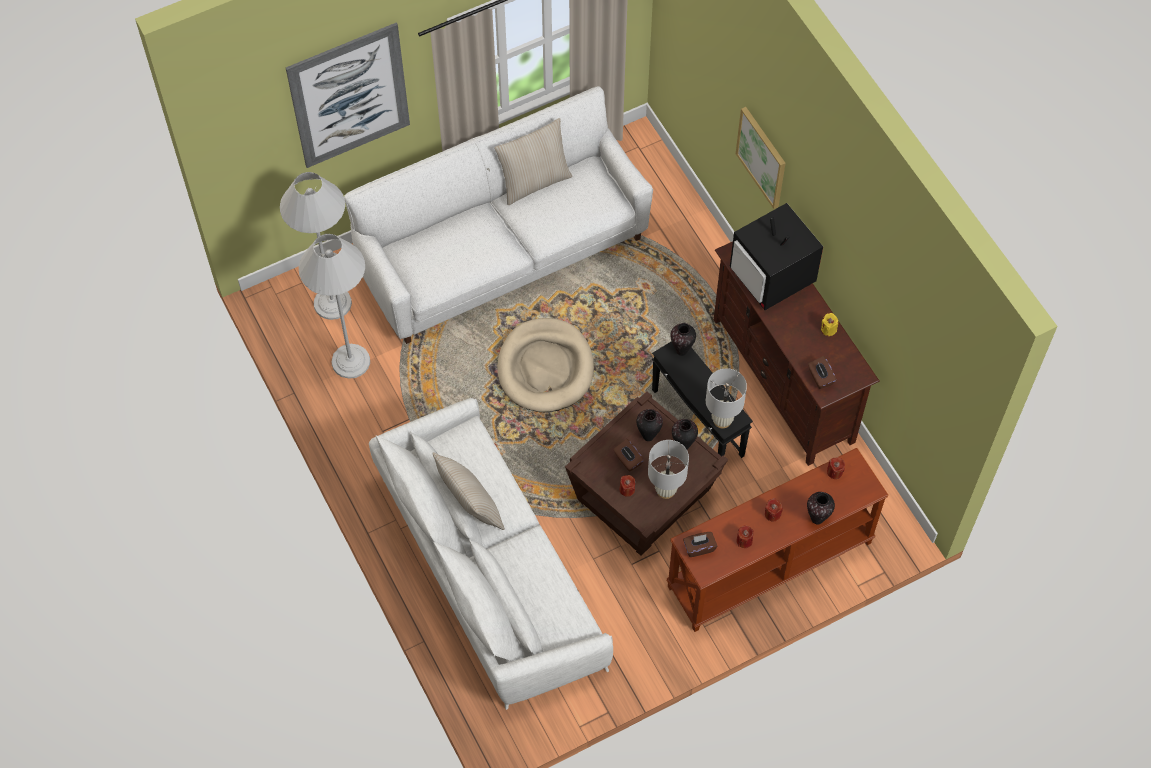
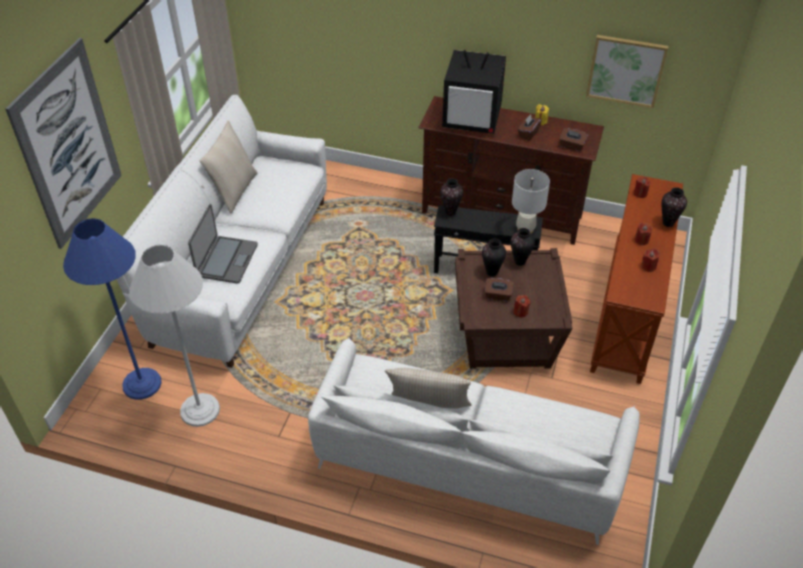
camera: 45 degrees left, 15 degrees down
white floor lamp [280,172,352,320] -> blue floor lamp [63,218,162,400]
beige dog bed [497,318,594,412] -> none
white table lamp [648,440,689,499] -> none
brown tissue box [683,532,717,557] -> brown tissue box moved to [518,114,542,140]
picture [736,107,785,209] -> picture moved to [586,35,669,108]
none -> laptop [188,204,258,284]

